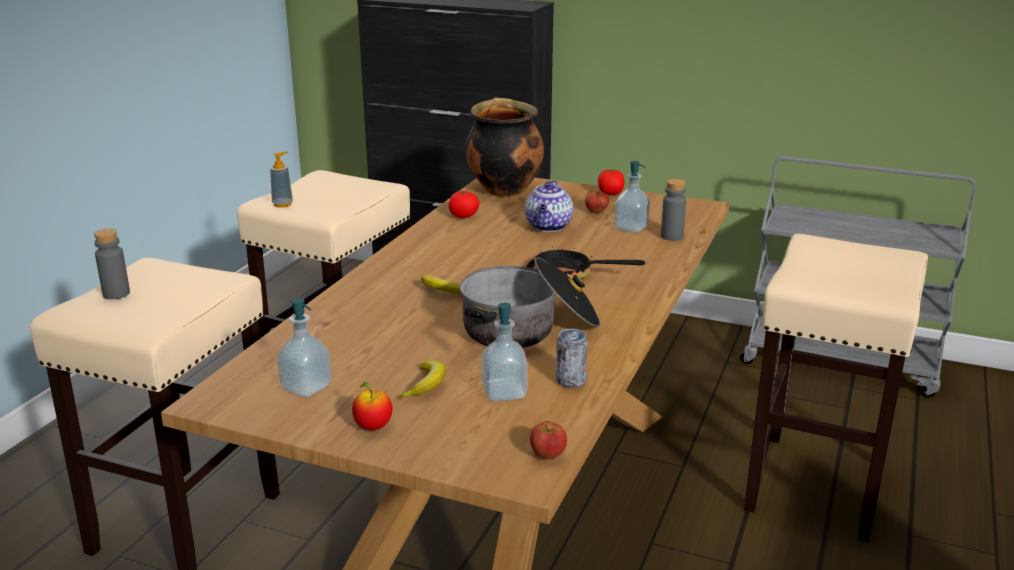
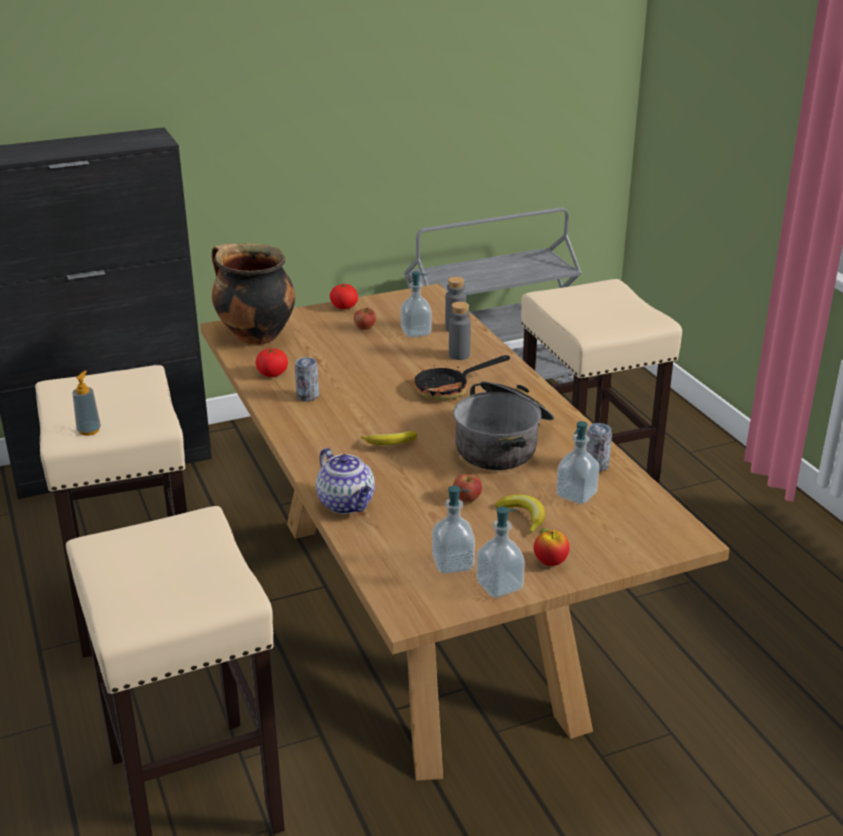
camera: 45 degrees left, 5 degrees up
grey bottle [94,229,130,299] -> grey bottle moved to [449,302,471,360]
teapot [525,180,573,232] -> teapot moved to [316,448,375,514]
apple [530,421,567,460] -> apple moved to [453,474,482,502]
none -> can [295,357,319,402]
none -> soap dispenser [476,506,525,598]

